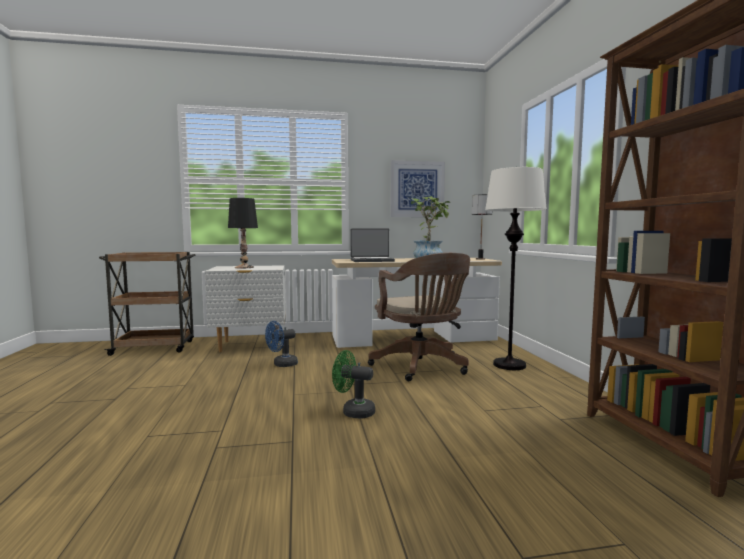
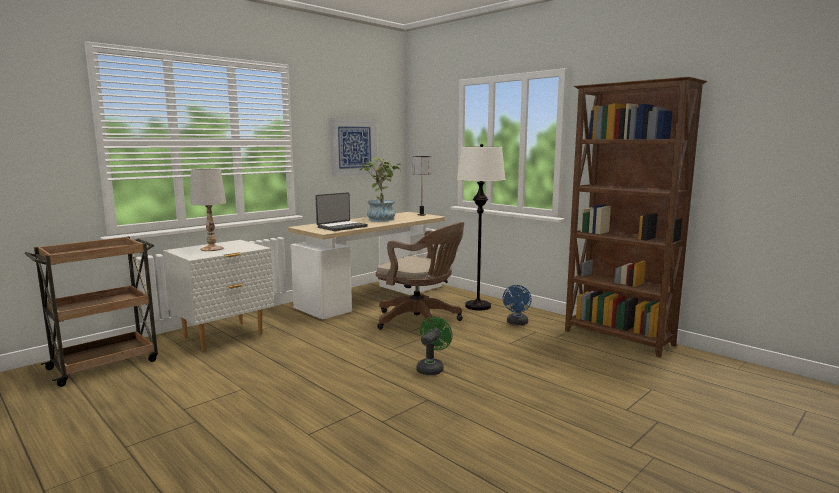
camera: 35 degrees left, 5 degrees up
black table lamp [228,198,258,268] -> white table lamp [190,169,226,251]
blue fan [265,321,298,367] -> blue fan moved to [503,285,532,325]
green fan [332,350,375,418] -> green fan turned 135 degrees clockwise [416,316,452,375]

